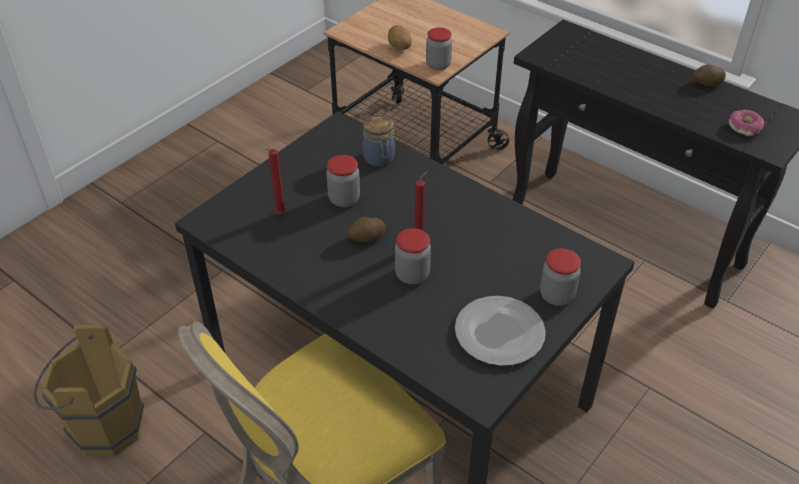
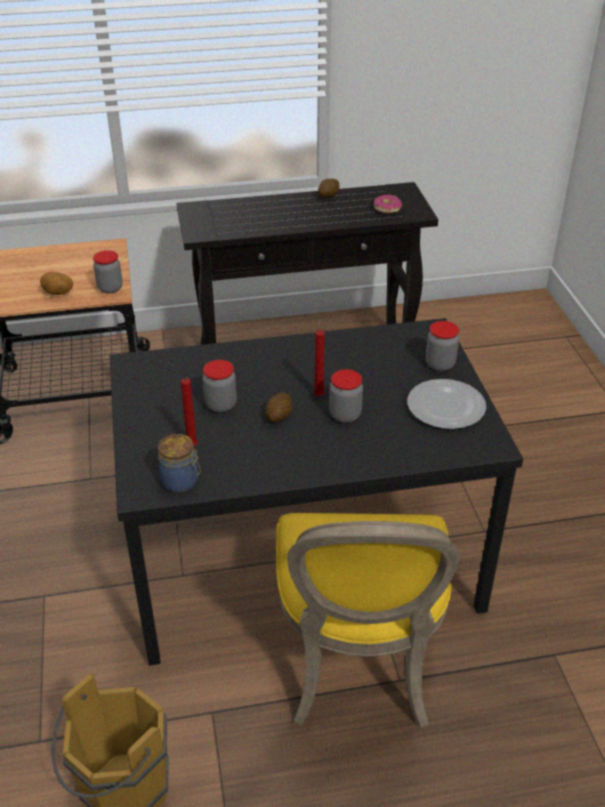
camera: 50 degrees left, 5 degrees down
jar [363,115,395,166] -> jar moved to [158,434,201,493]

